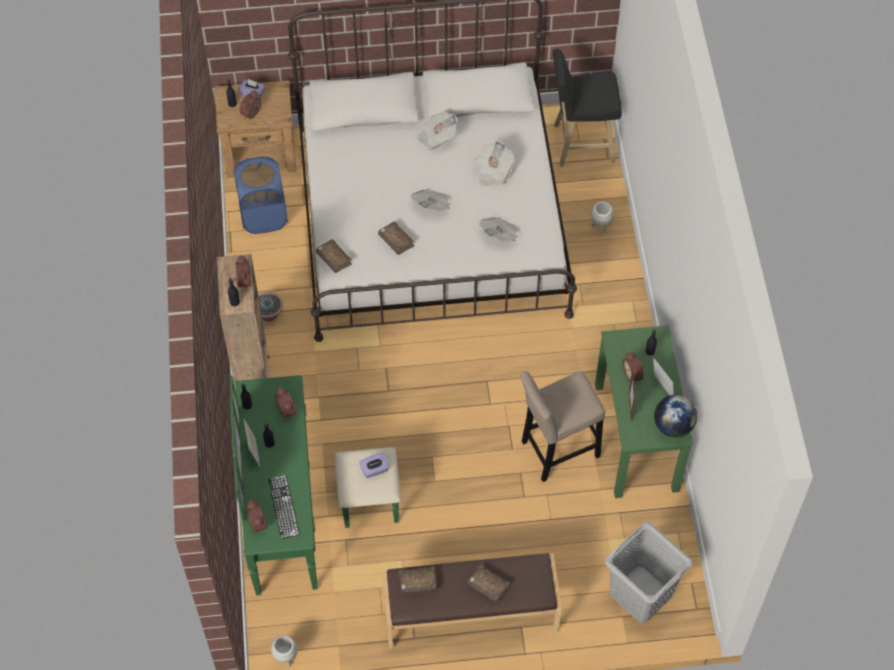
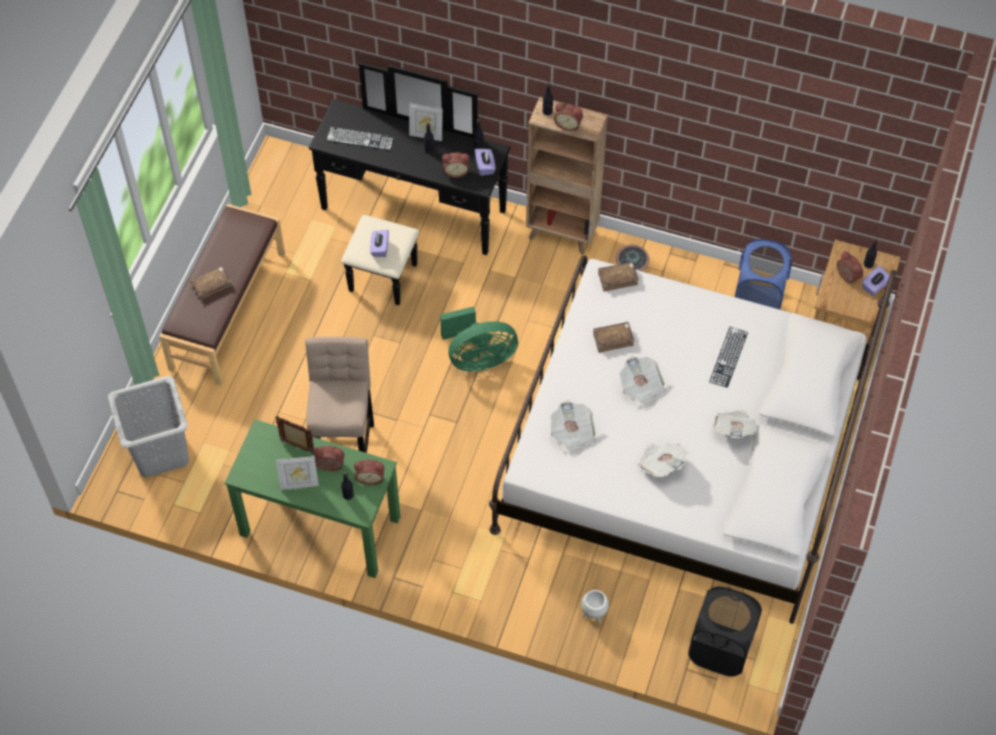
camera: 115 degrees right, 0 degrees up
green dresser [230,375,401,595] -> black dresser [309,62,511,305]
alarm clock [246,500,267,533] -> alarm clock moved to [354,460,384,485]
white planter [271,635,297,667] -> none
brown book [399,567,437,594] -> none
black stool [553,49,622,167] -> black laundry basket [688,587,762,676]
globe [654,395,697,438] -> none
none -> green fan [440,306,518,371]
none -> purple tissue box [475,149,496,176]
none -> keyboard [709,327,748,388]

